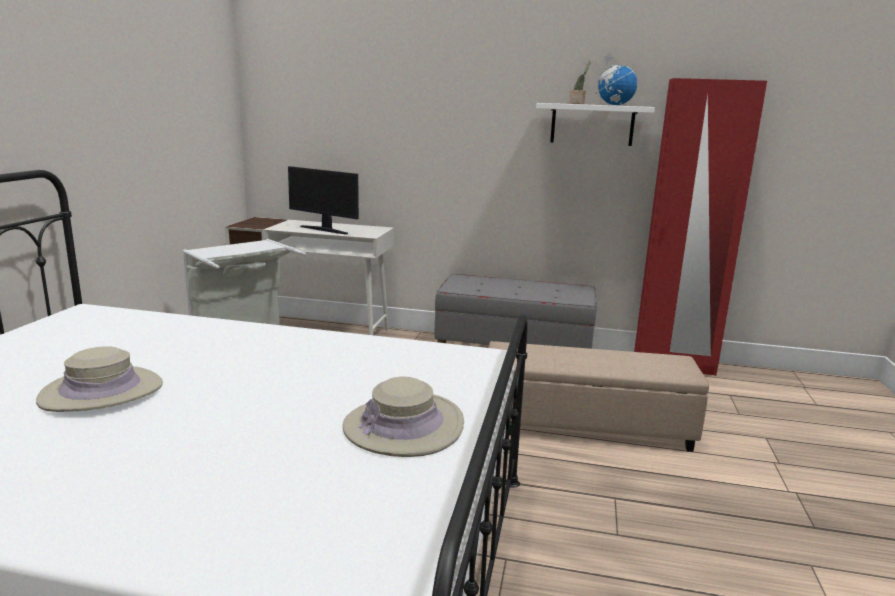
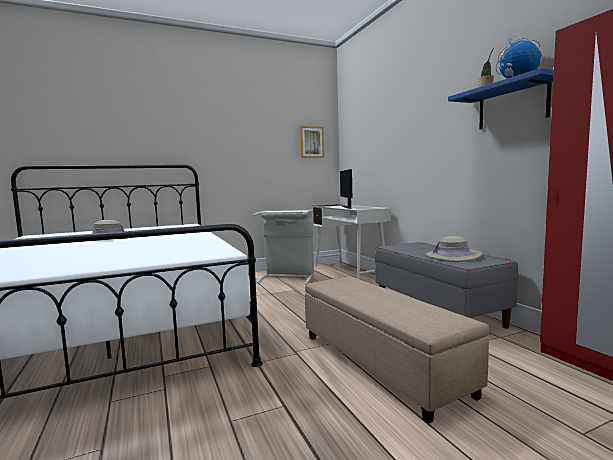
camera: 55 degrees right, 10 degrees down
beige hat [343,377,464,457] -> beige hat moved to [426,236,483,262]
white shelf [536,103,655,146] -> blue shelf [448,68,554,129]
none -> picture [299,126,324,158]

